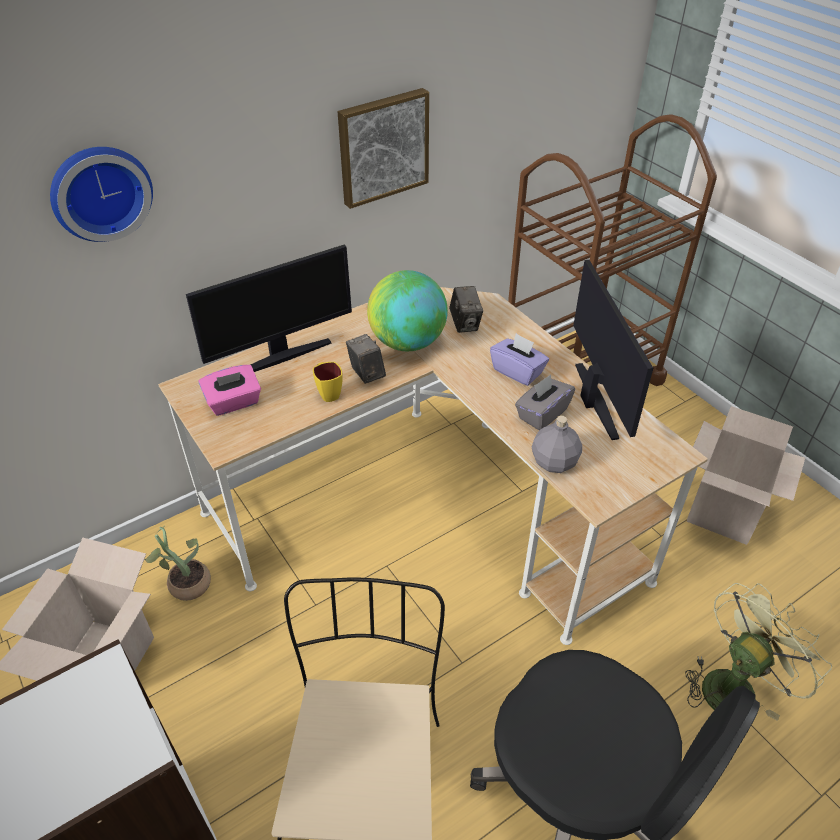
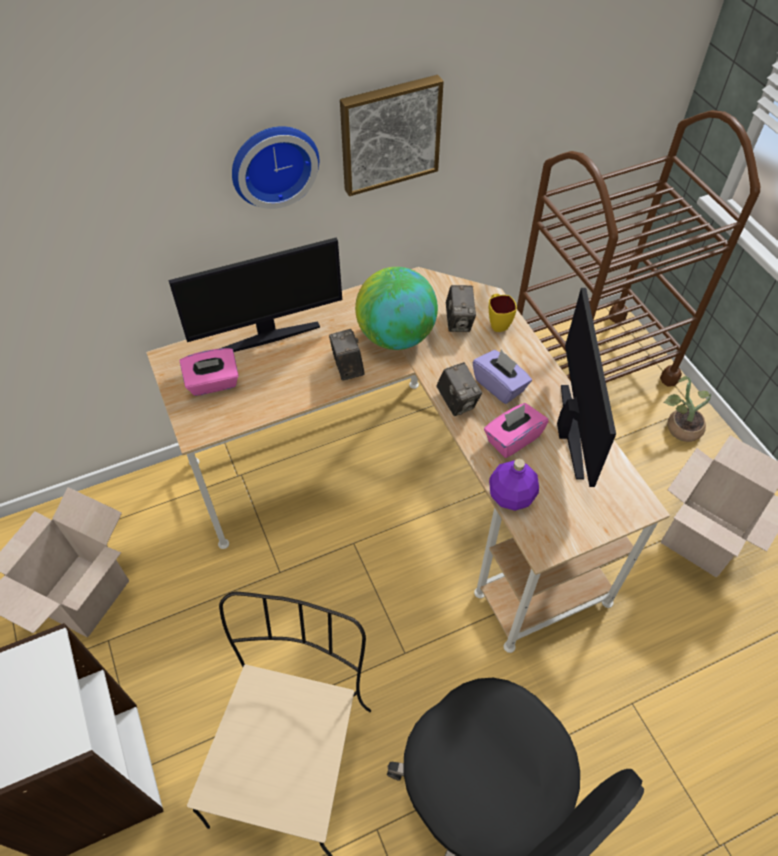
camera: 10 degrees right, 10 degrees up
wall clock [50,147,153,242] -> wall clock moved to [232,126,319,209]
potted plant [144,526,211,601] -> potted plant moved to [663,376,711,442]
yellow mug [313,362,343,402] -> yellow mug moved to [489,294,517,332]
grey tissue box [515,374,575,430] -> pink tissue box [484,403,549,458]
grey bottle [532,416,582,473] -> purple bottle [489,459,539,511]
green fan [685,583,832,721] -> none
none -> camera [437,362,482,416]

